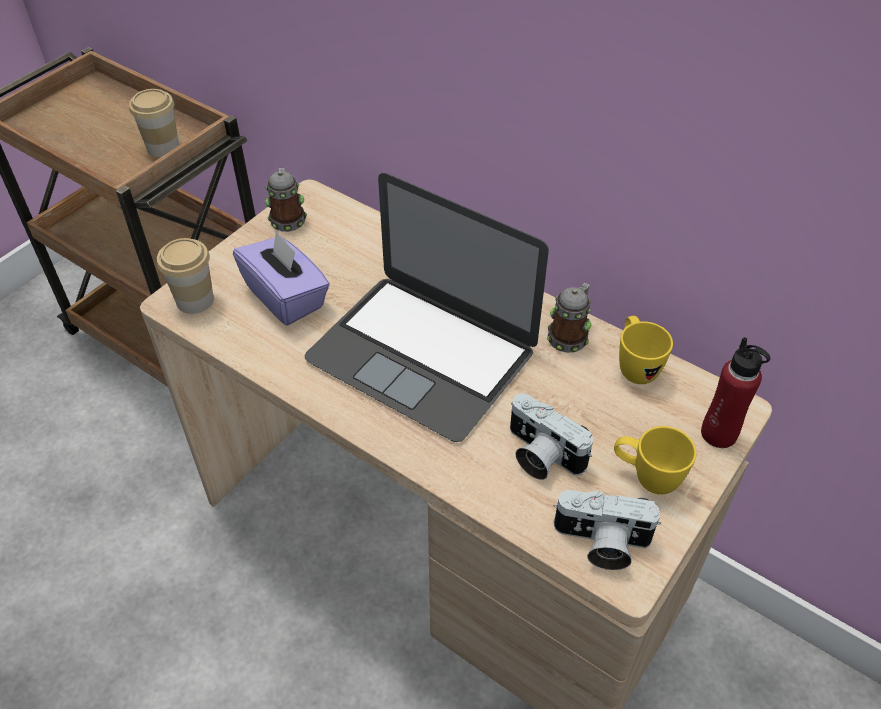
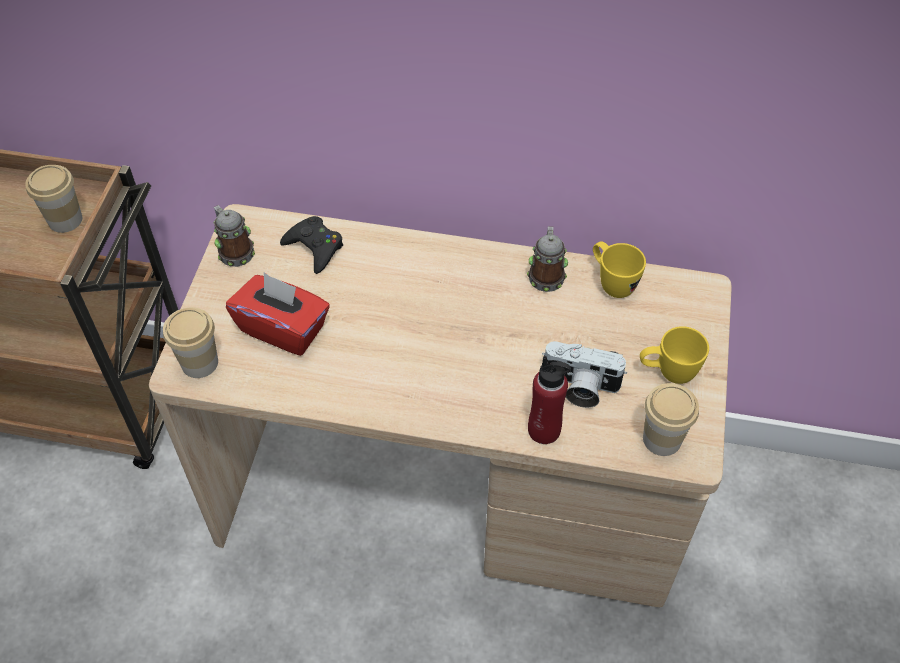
camera: 25 degrees left, 5 degrees up
purple tissue box [233,230,330,326] -> red tissue box [226,272,330,356]
laptop [304,173,549,442] -> none
camera [553,490,661,570] -> cup [643,383,699,456]
red bottle [701,337,770,448] -> red bottle moved to [528,356,571,444]
none -> black game controller [280,216,343,274]

